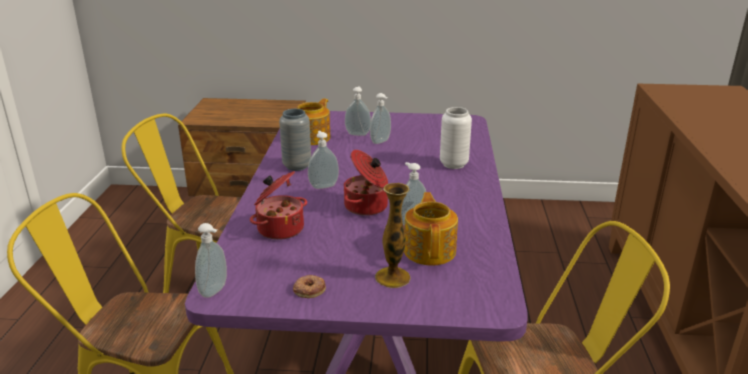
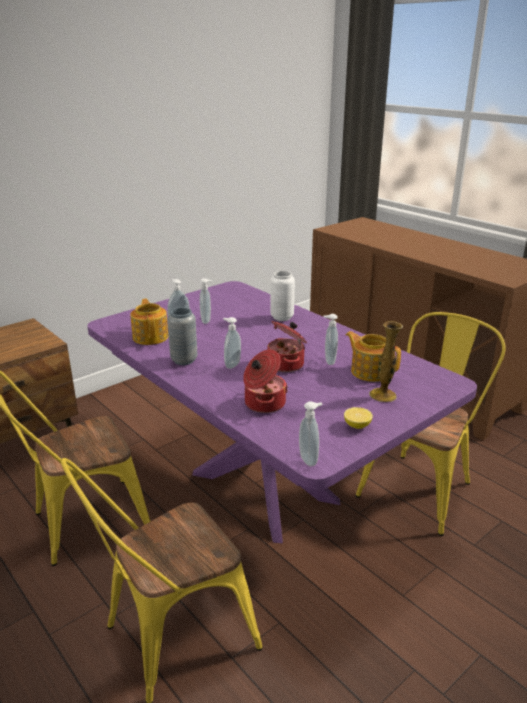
camera: 45 degrees left, 0 degrees up
donut [293,274,326,298] -> lemon [344,407,373,429]

